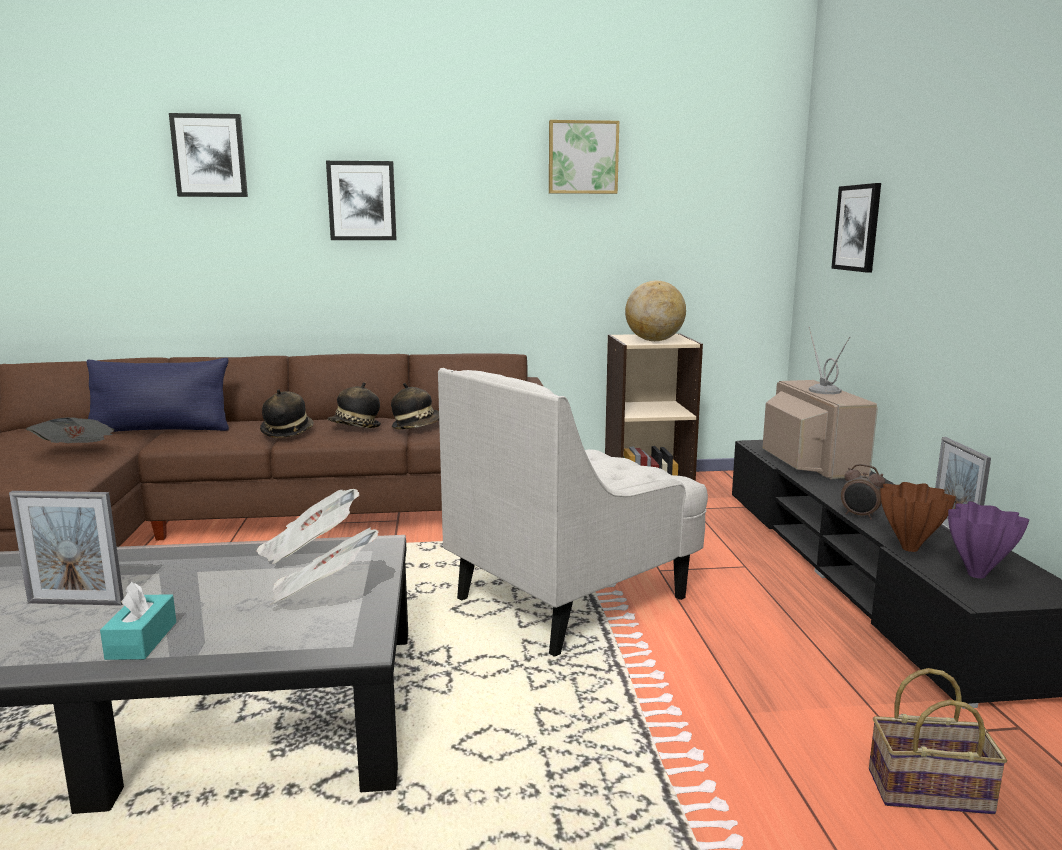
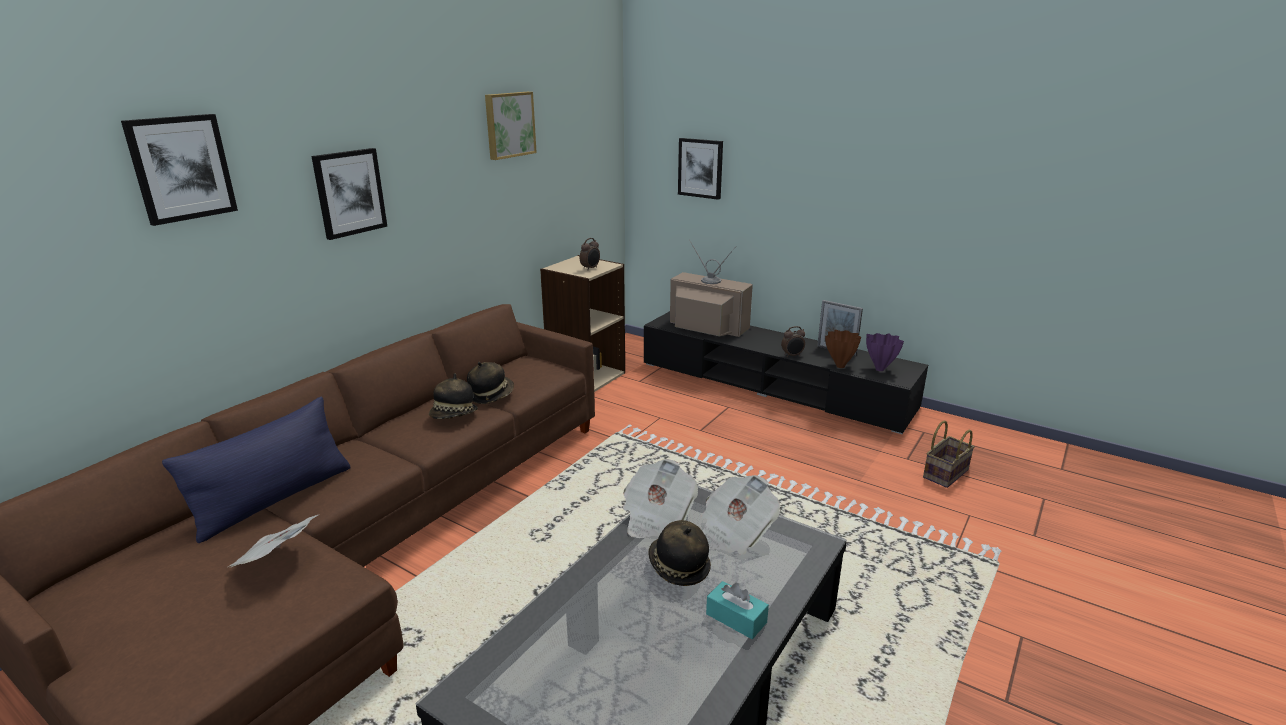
camera: 50 degrees left, 10 degrees up
picture frame [9,491,124,605] -> none
hat [260,389,314,438] -> hat moved to [649,520,711,586]
white armchair [438,368,708,657] -> none
globe [625,281,686,341] -> alarm clock [580,238,600,269]

